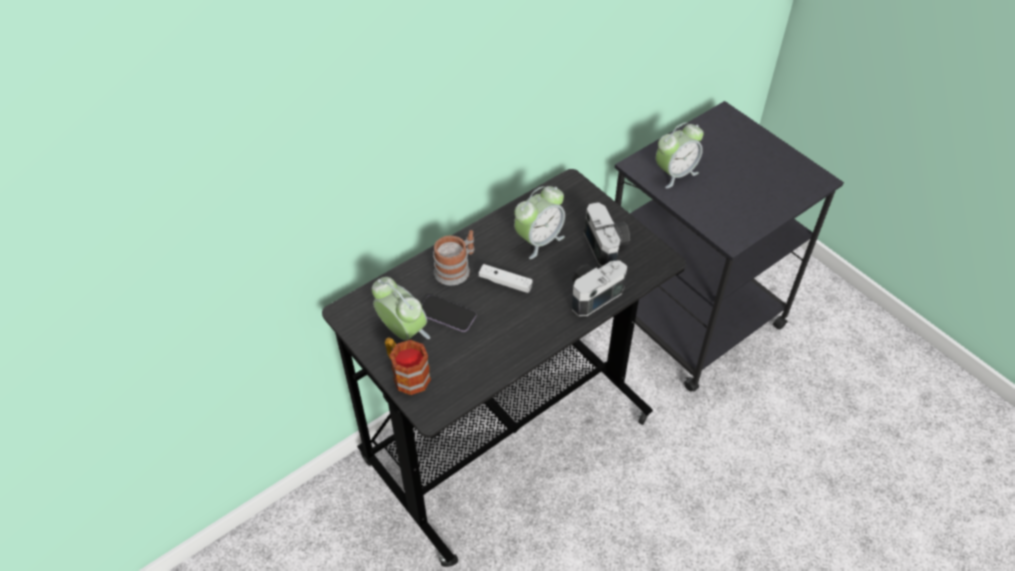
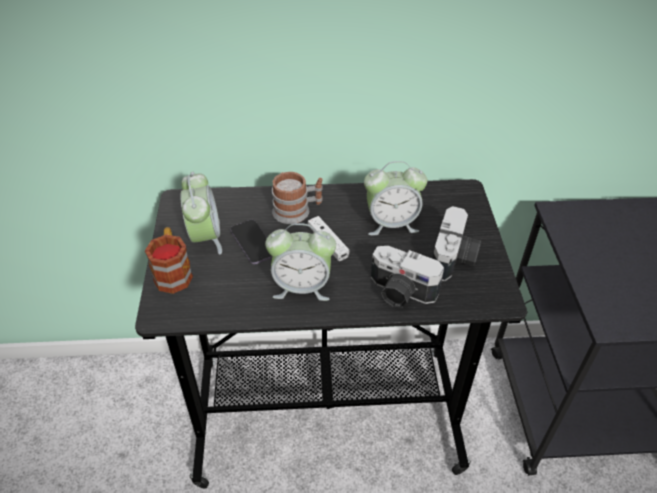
camera: 35 degrees right, 5 degrees down
camera [572,260,627,316] -> camera turned 150 degrees counterclockwise [371,246,444,308]
alarm clock [656,122,704,189] -> alarm clock moved to [265,223,336,301]

